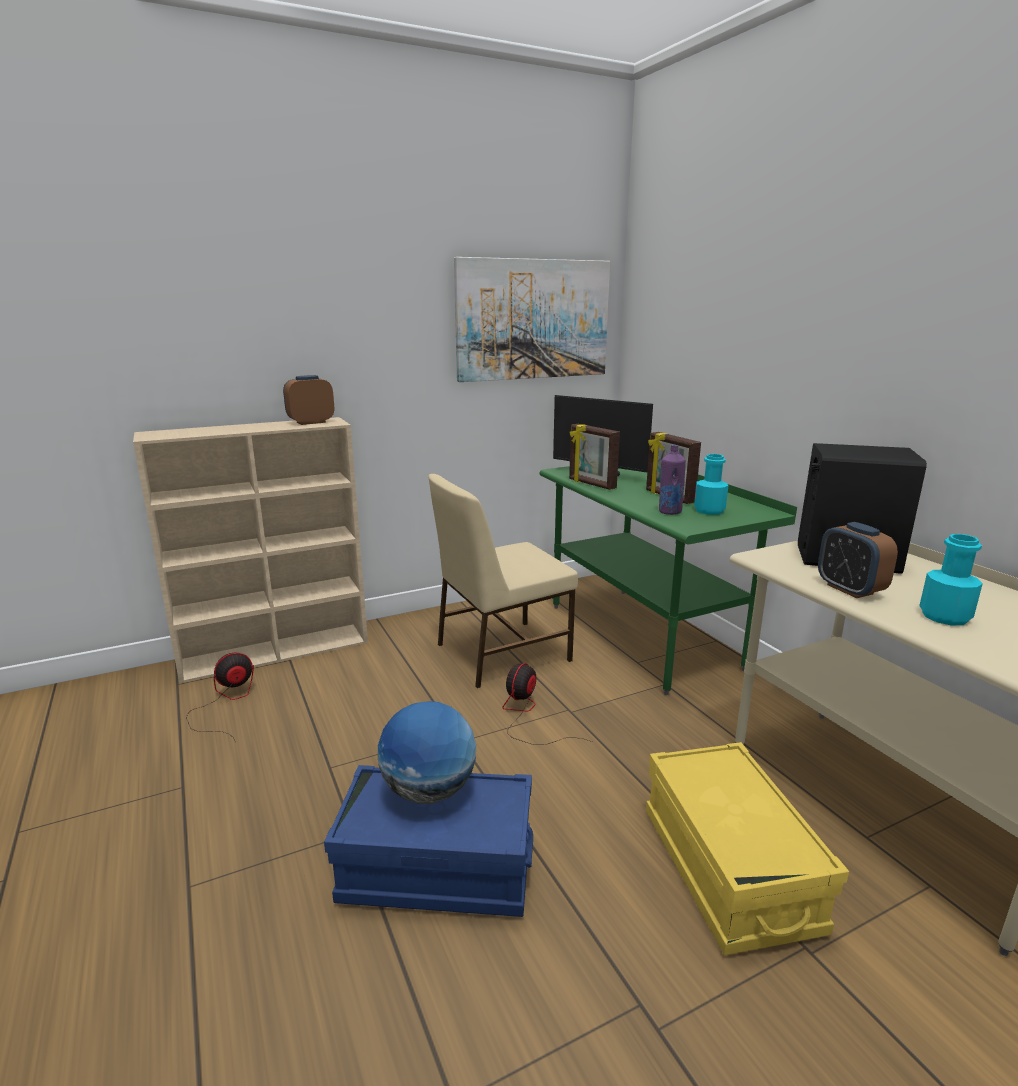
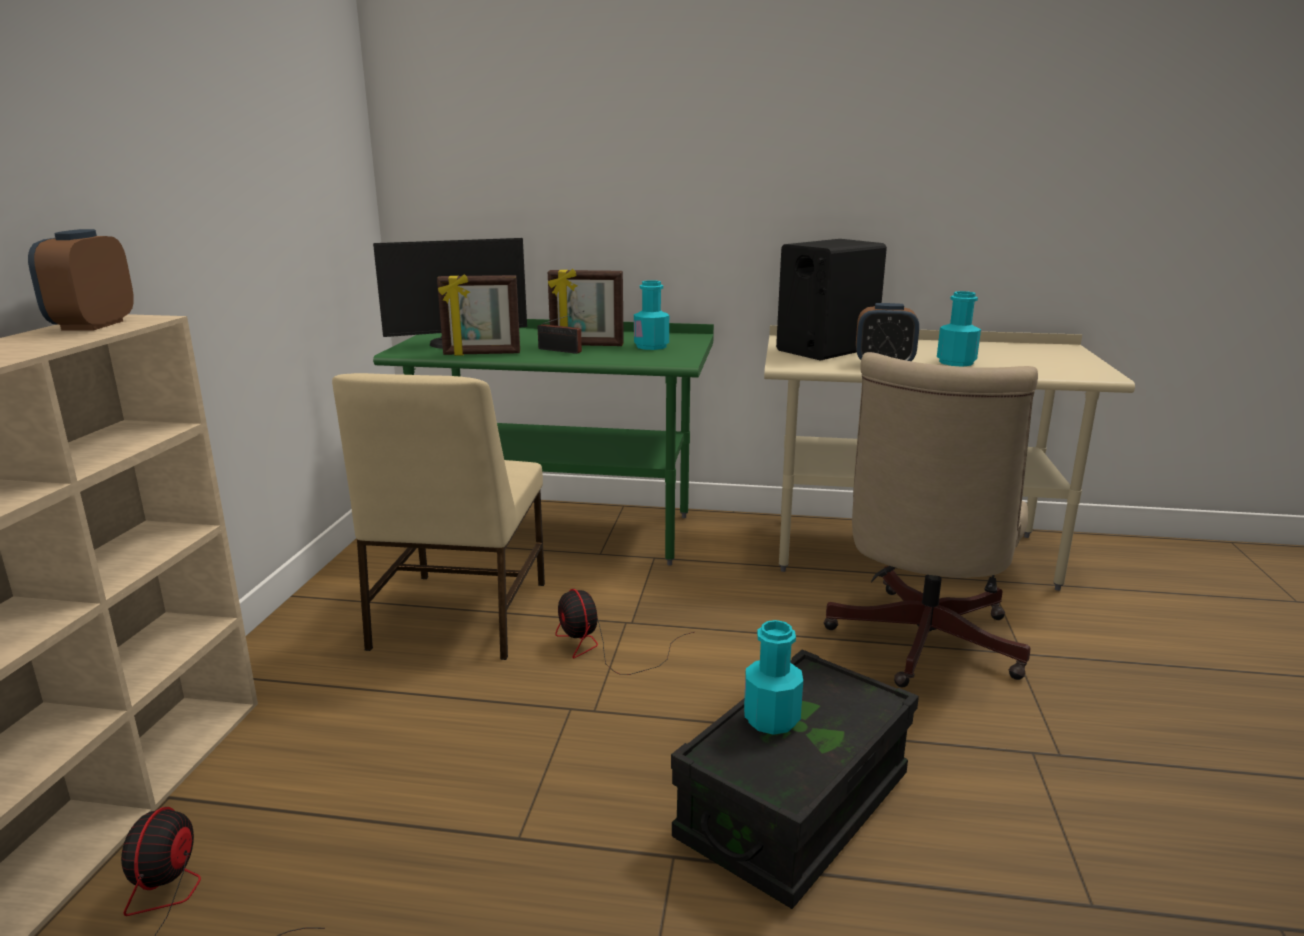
camera: 55 degrees left, 0 degrees up
blue storage box [324,765,533,917] -> black storage box [671,649,919,909]
globe [378,701,476,804] -> turquoise bottle [744,620,803,735]
picture [454,257,610,382] -> none
yellow storage box [646,742,849,955] -> beige office chair [823,352,1038,687]
purple bottle [659,445,686,515] -> none
none -> radio [538,311,584,354]

